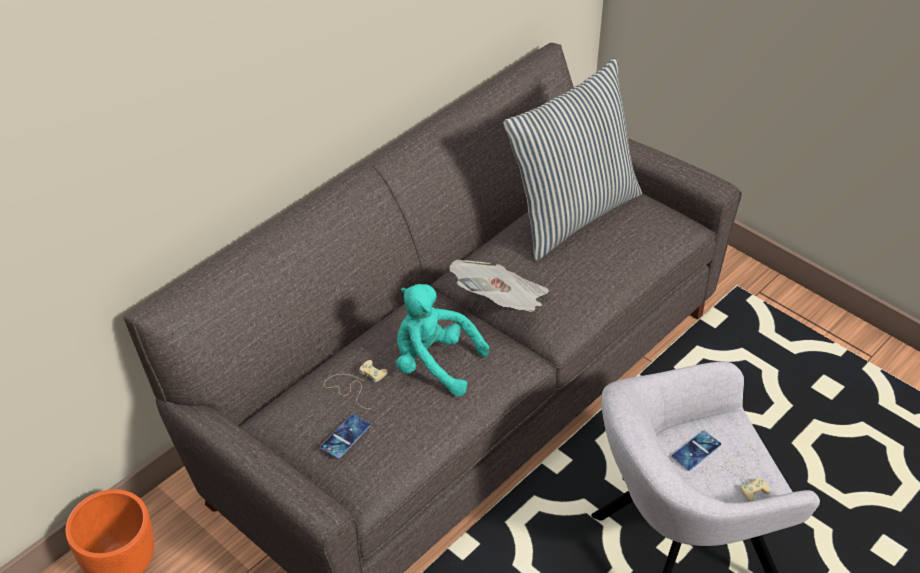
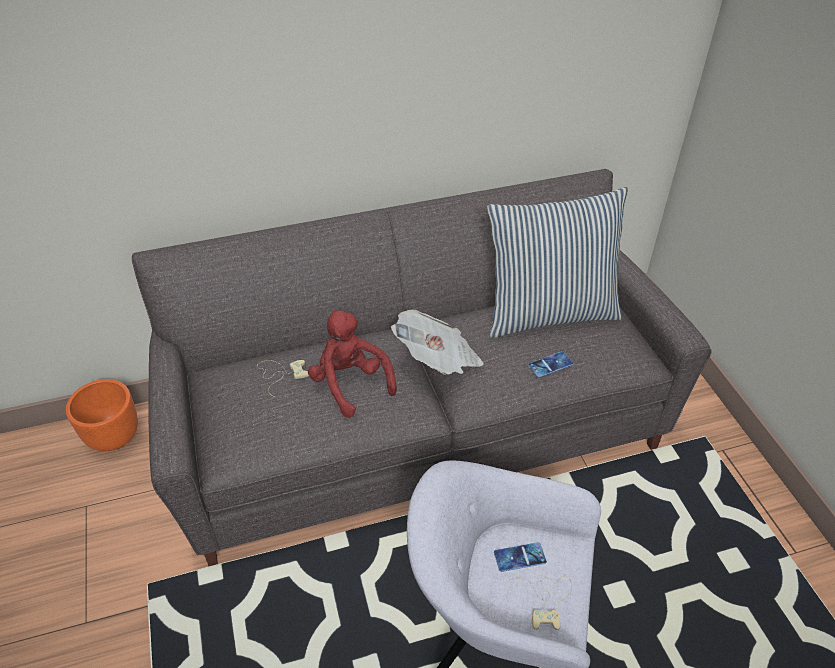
camera: 30 degrees right, 0 degrees up
phone [320,414,371,459] -> phone moved to [528,351,573,378]
turquoise plush toy [396,284,489,396] -> red plush toy [308,310,397,418]

